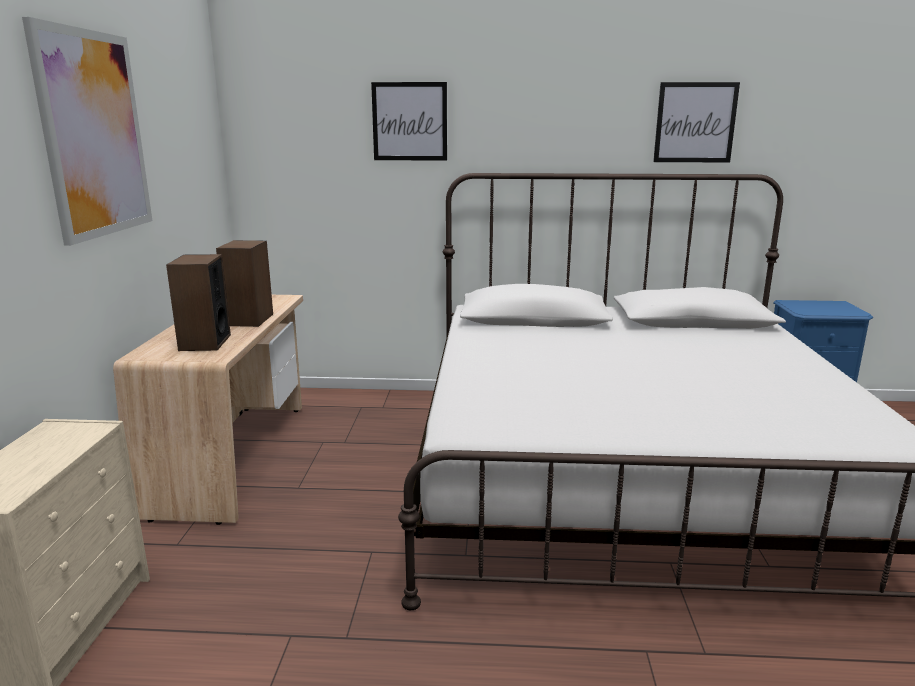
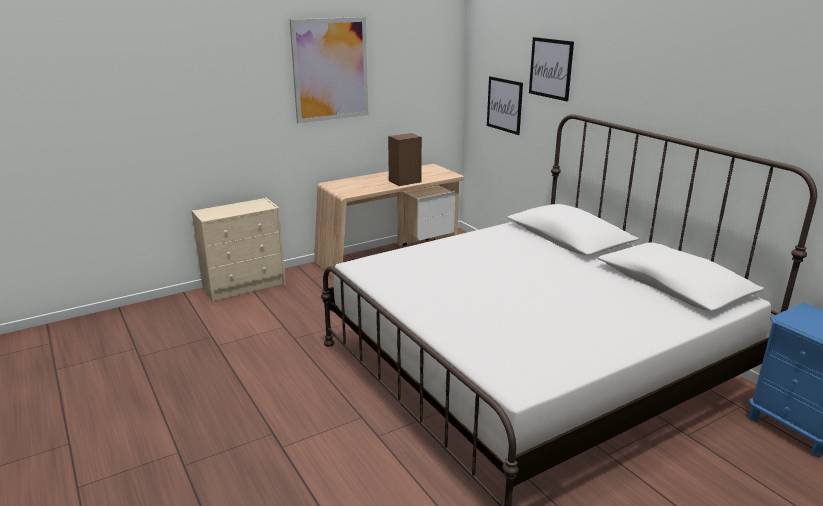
camera: 55 degrees right, 5 degrees up
speaker [166,254,231,351] -> none
picture [653,82,740,163] -> picture moved to [487,76,523,135]

